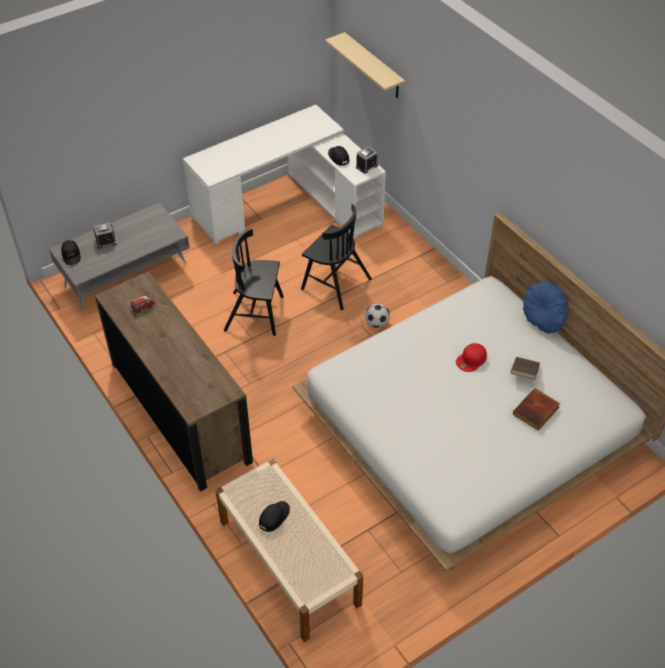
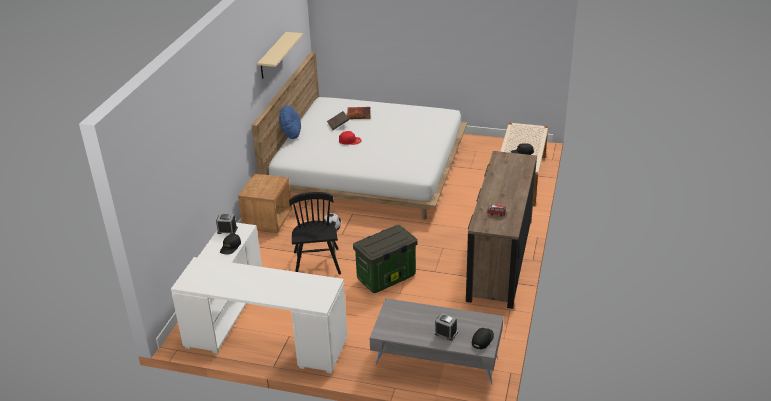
camera: 130 degrees left, 15 degrees down
black chair [224,229,284,336] -> storage box [353,225,418,293]
beige shelf [325,32,405,98] -> beige shelf moved to [257,32,303,79]
none -> brown nightstand [238,173,292,233]

